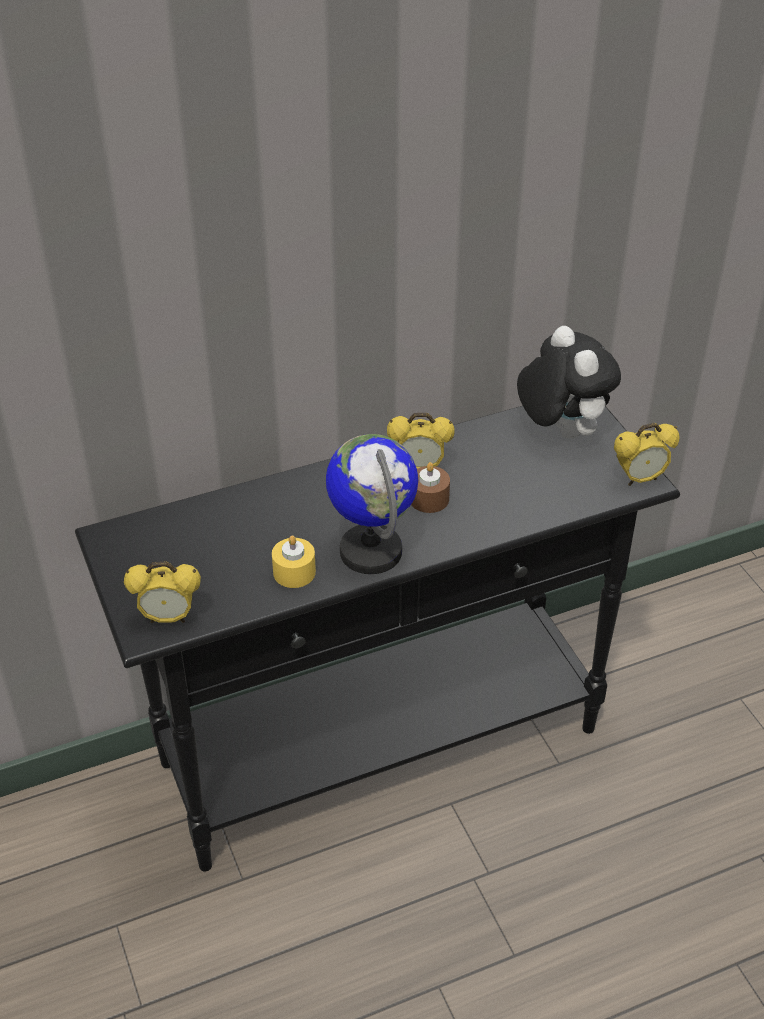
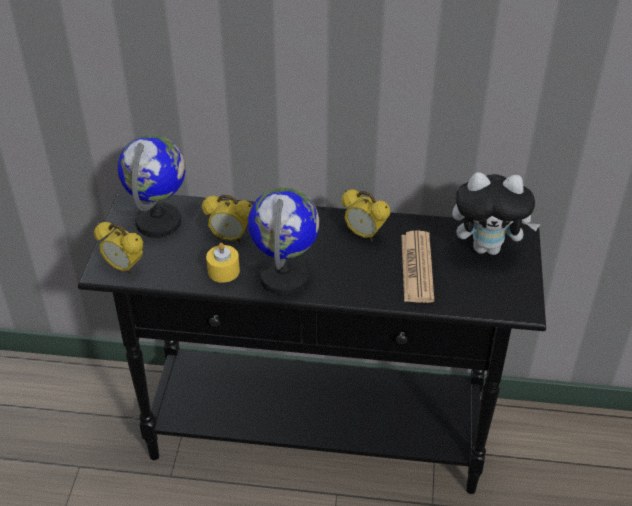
camera: 30 degrees right, 0 degrees up
brown candle [411,462,450,513] -> none
plush toy [517,326,621,438] -> plush toy turned 90 degrees clockwise [452,172,541,255]
alarm clock [614,423,679,486] -> alarm clock moved to [202,195,252,243]
none -> globe [118,135,185,238]
none -> newspaper [401,231,434,303]

